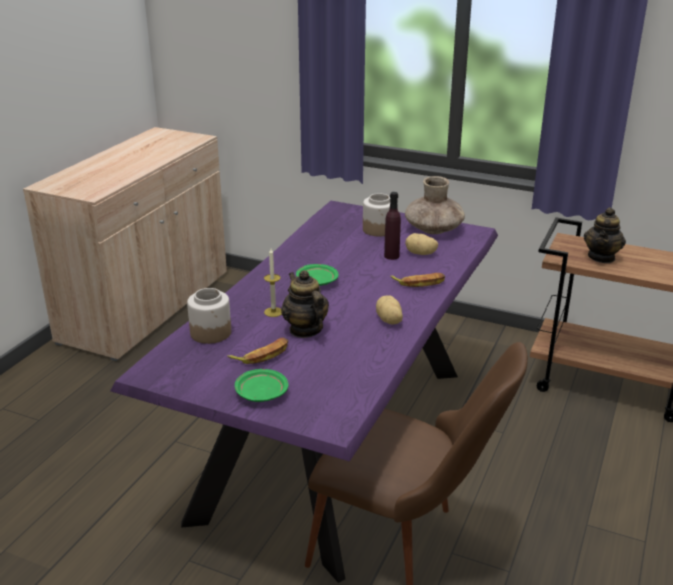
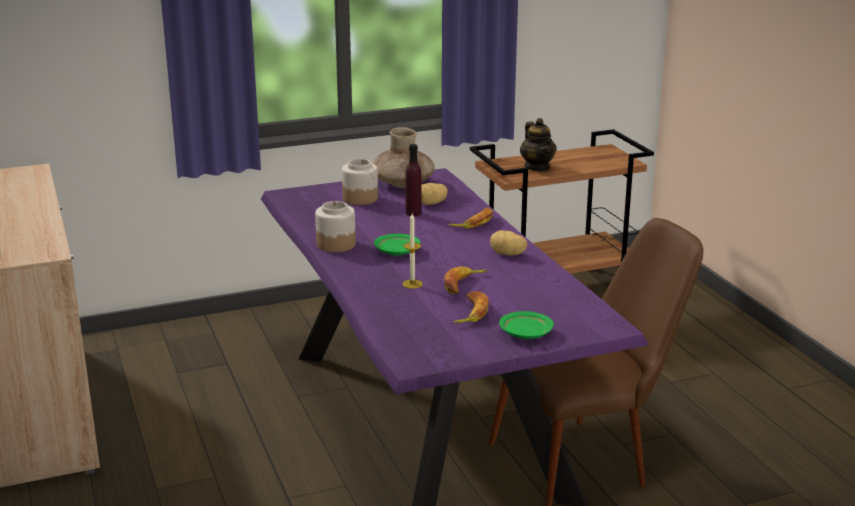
camera: 45 degrees left, 5 degrees down
jar [187,288,231,344] -> jar moved to [315,201,356,253]
teapot [281,270,329,338] -> banana [445,266,488,294]

